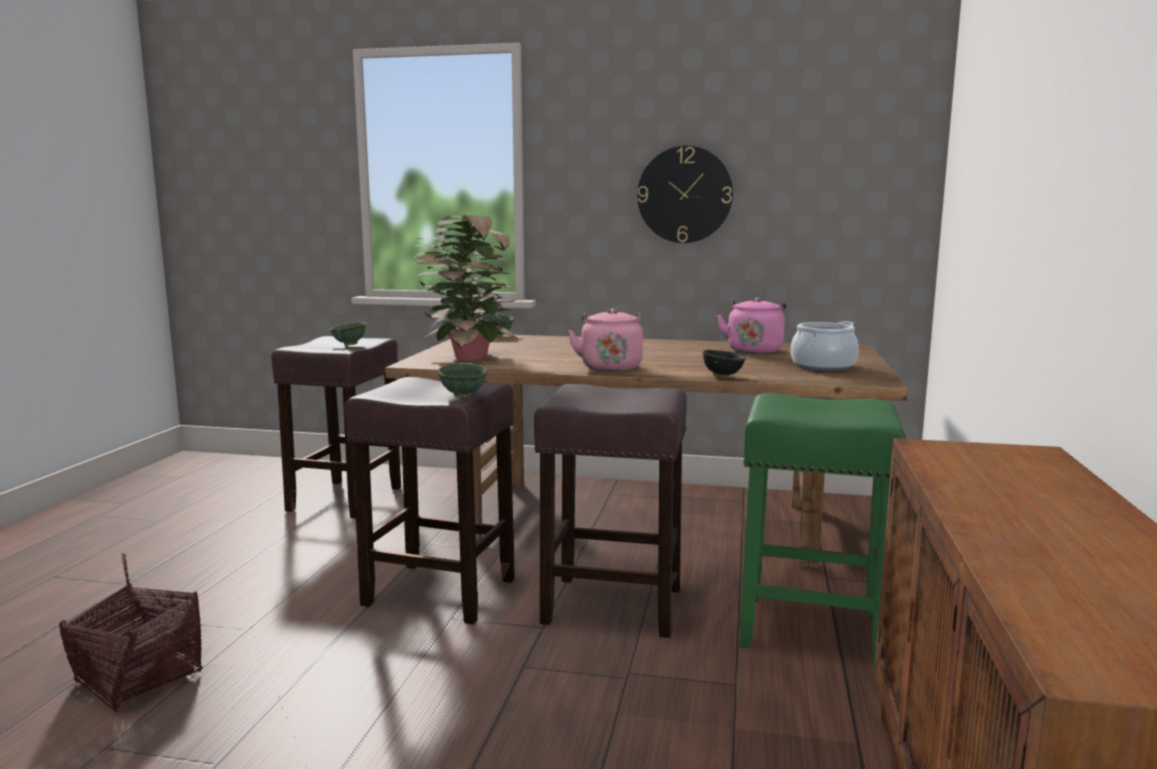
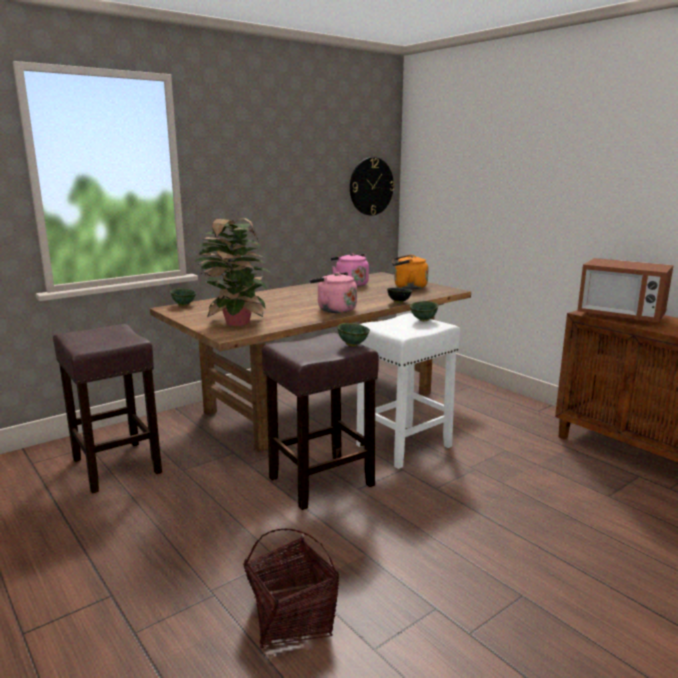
camera: 50 degrees left, 5 degrees up
green bowl [330,323,366,346] -> green bowl moved to [410,301,439,321]
brown stool [534,384,687,638] -> white stool [356,313,460,469]
wall clock [637,146,733,243] -> wall clock moved to [350,157,395,216]
green stool [739,393,906,666] -> none
cooking pot [791,321,859,371] -> orange kettle [392,255,428,289]
none -> microwave [577,258,674,324]

